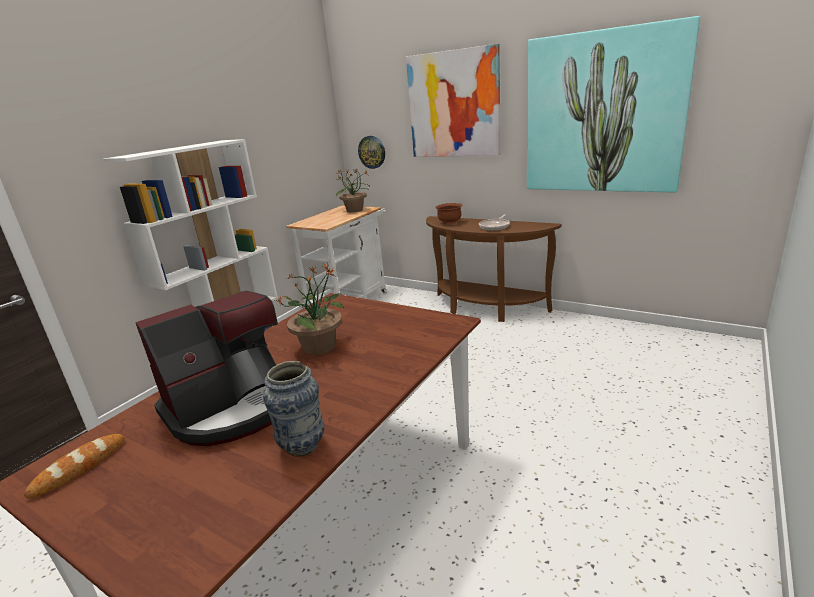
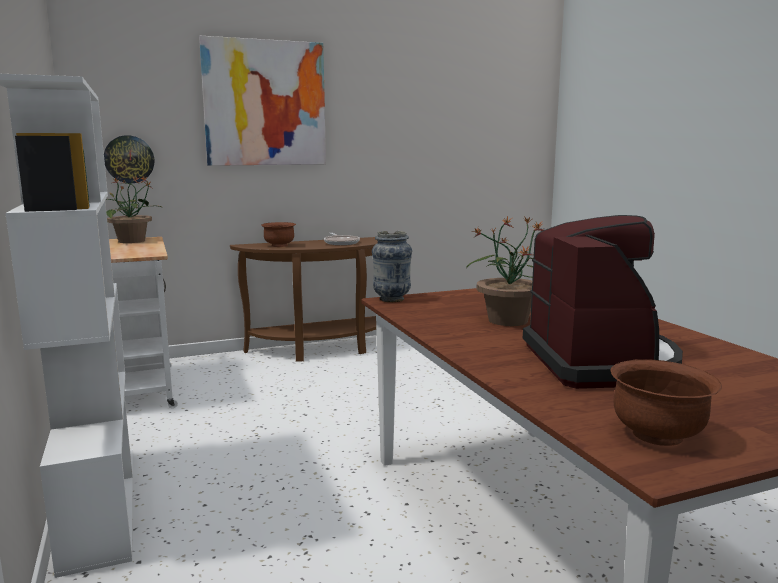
camera: 55 degrees left, 10 degrees down
bread [24,434,125,498] -> brown bowl [611,359,722,446]
vase [263,361,324,457] -> vase moved to [372,231,412,302]
picture [527,16,700,193] -> none

